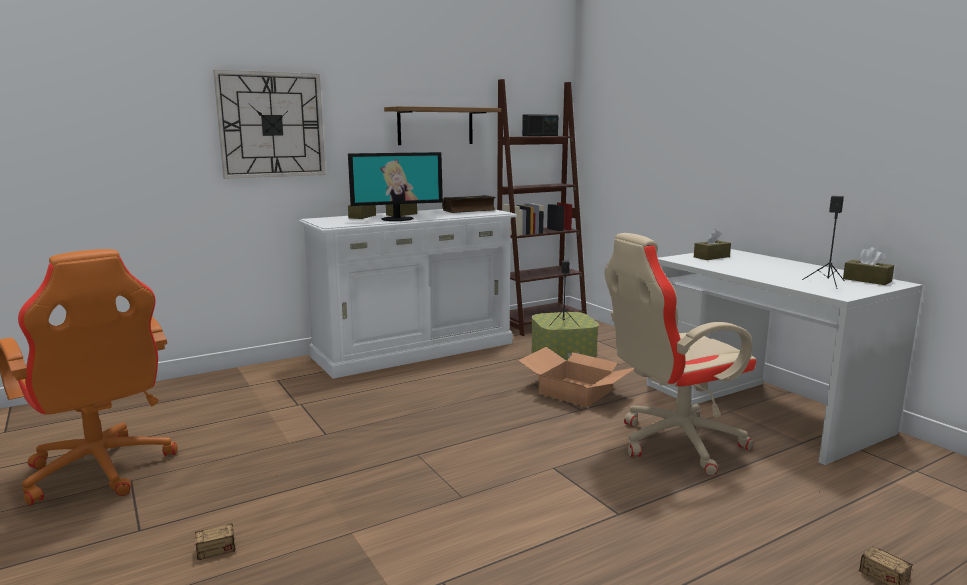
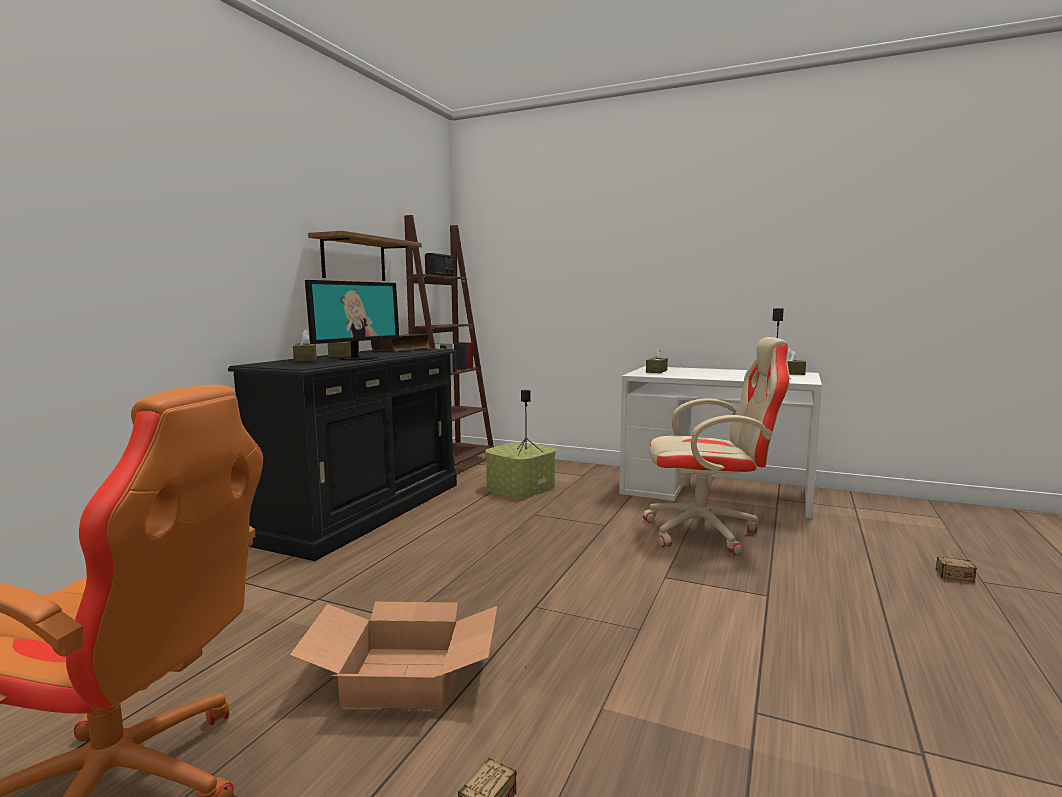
camera: 35 degrees left, 5 degrees down
wall clock [213,70,326,179] -> none
white cabinet [299,209,517,379] -> black cabinet [228,348,457,561]
cardboard box [518,347,634,407] -> cardboard box moved to [290,602,497,709]
beige office chair [604,233,756,476] -> beige office chair turned 120 degrees counterclockwise [643,337,790,555]

